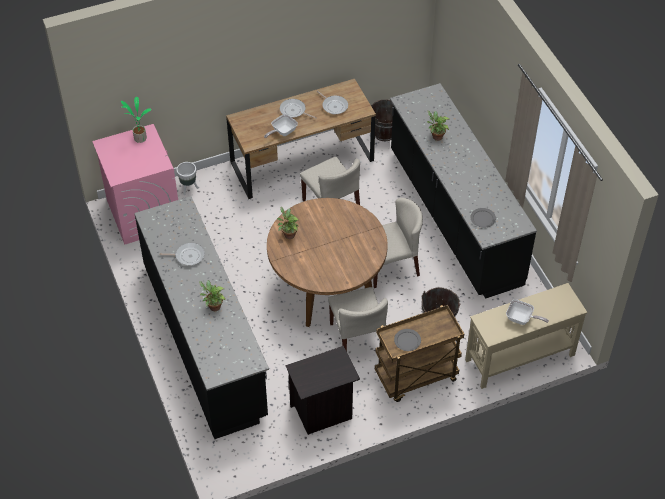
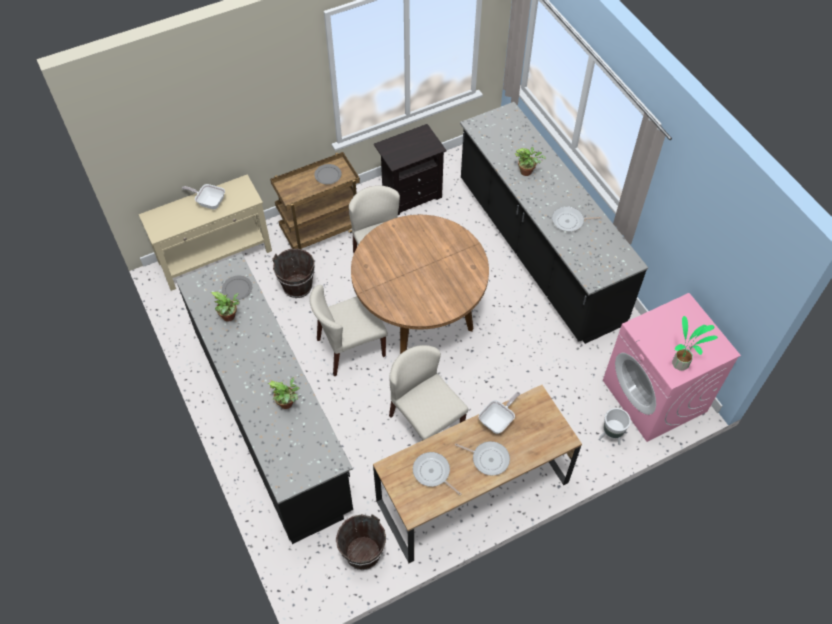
camera: 175 degrees right, 5 degrees up
potted plant [277,207,299,239] -> potted plant moved to [211,292,240,322]

